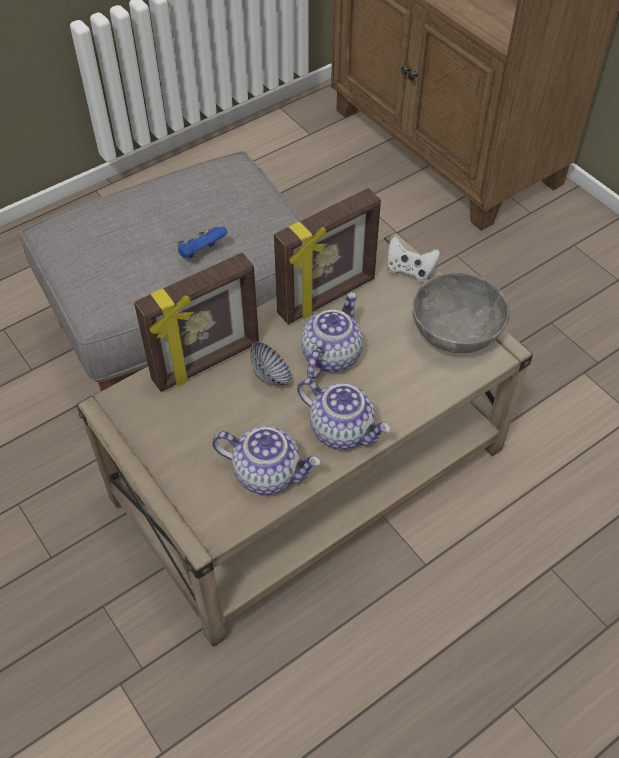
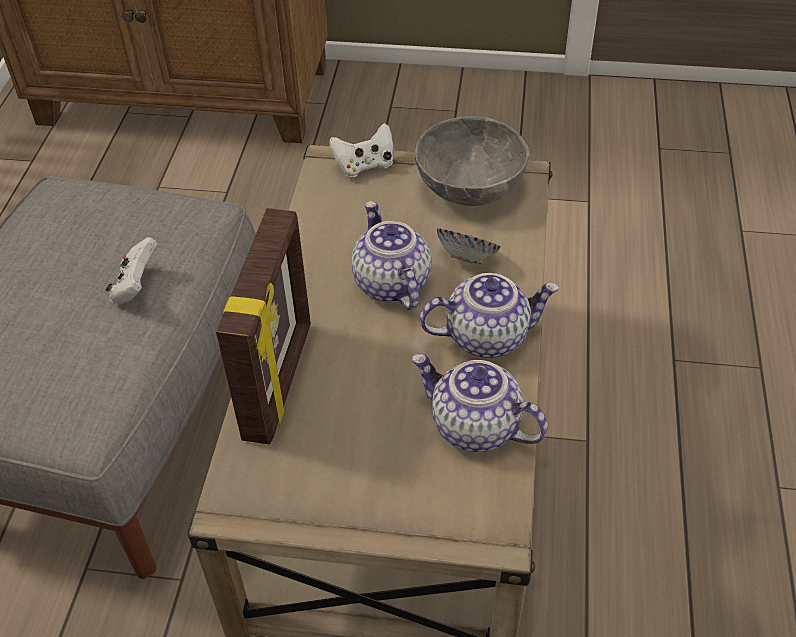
camera: 45 degrees left, 5 degrees down
blue game controller [178,227,227,258] -> white game controller [106,237,157,304]
teapot [212,426,321,495] -> teapot turned 120 degrees counterclockwise [411,354,548,452]
bowl [250,342,292,386] -> bowl moved to [437,228,501,264]
picture frame [274,188,381,325] -> none

